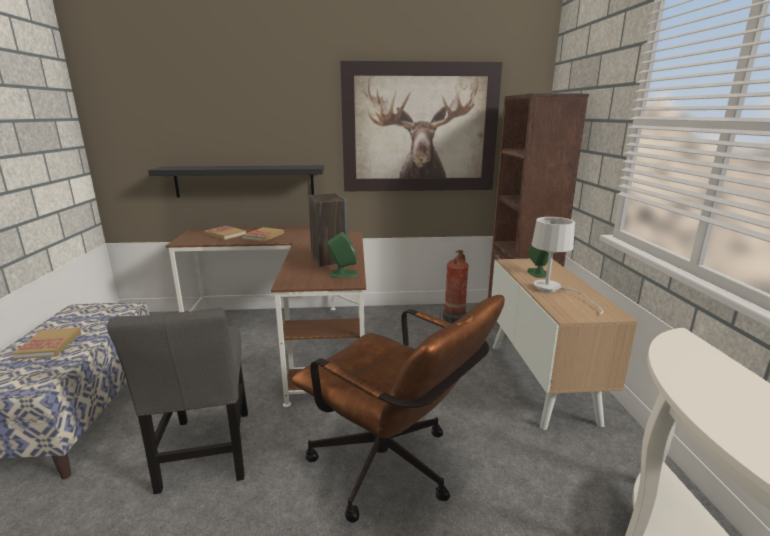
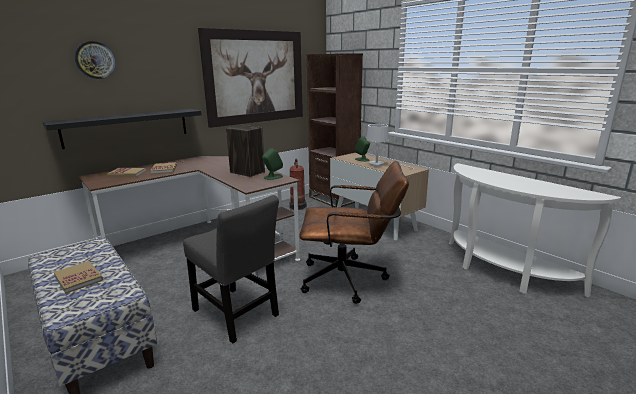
camera: 35 degrees left, 0 degrees up
none -> wall clock [75,41,116,79]

